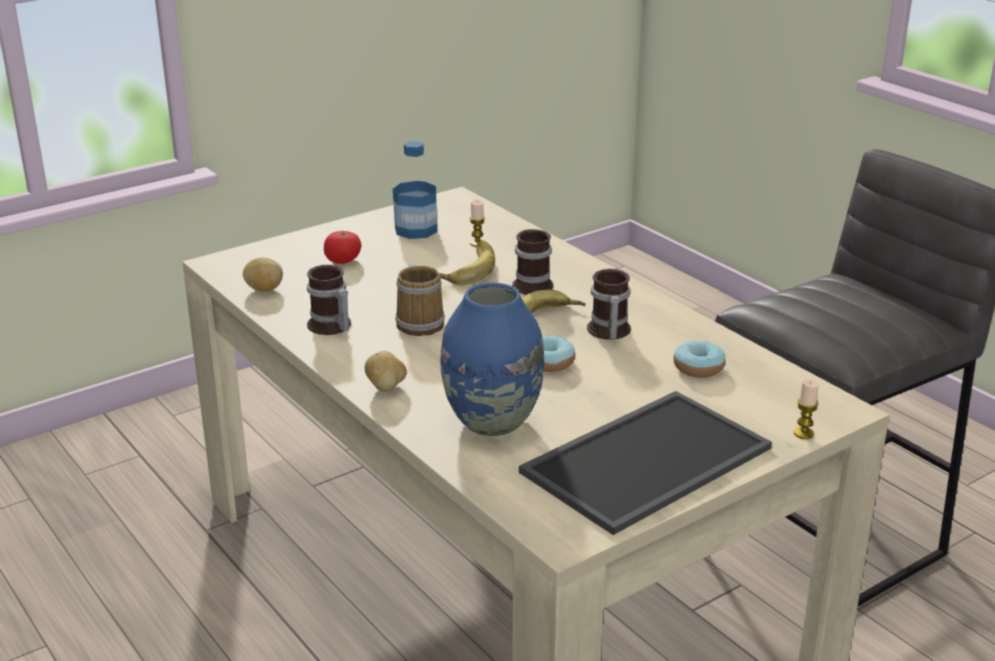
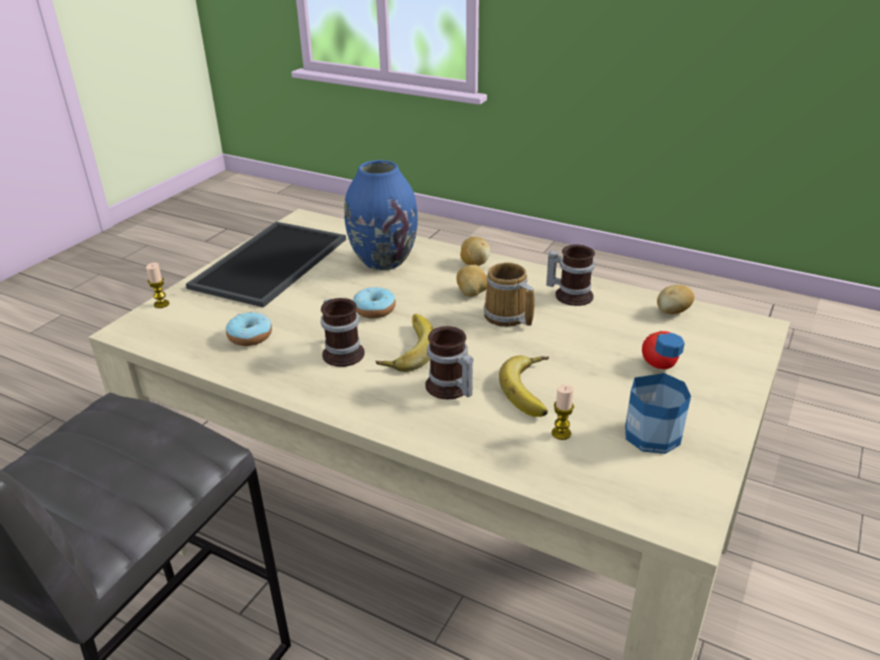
camera: 155 degrees right, 5 degrees up
none -> potato [456,265,487,297]

